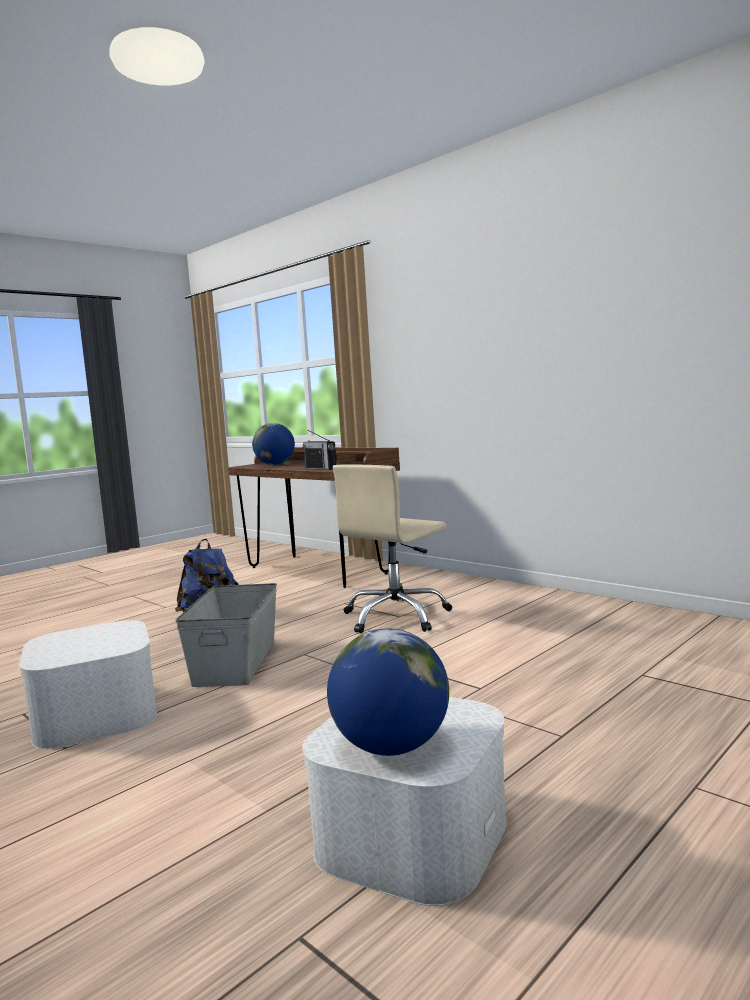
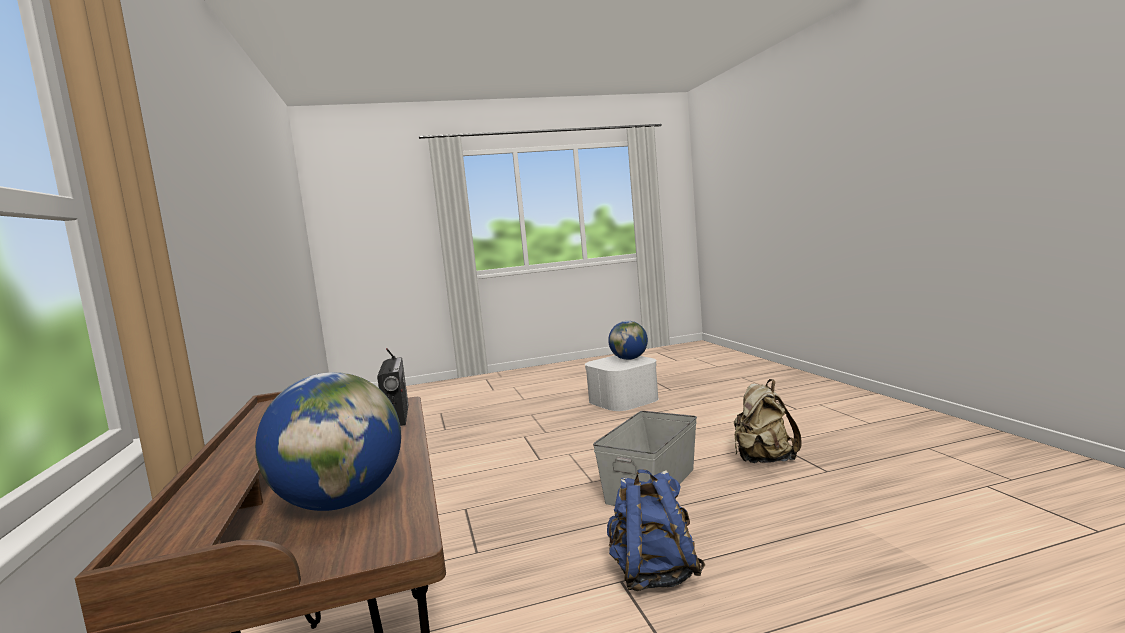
camera: 150 degrees left, 0 degrees up
white storage box [19,620,157,749] -> beige backpack [734,379,802,463]
beige office chair [333,464,452,633] -> none

